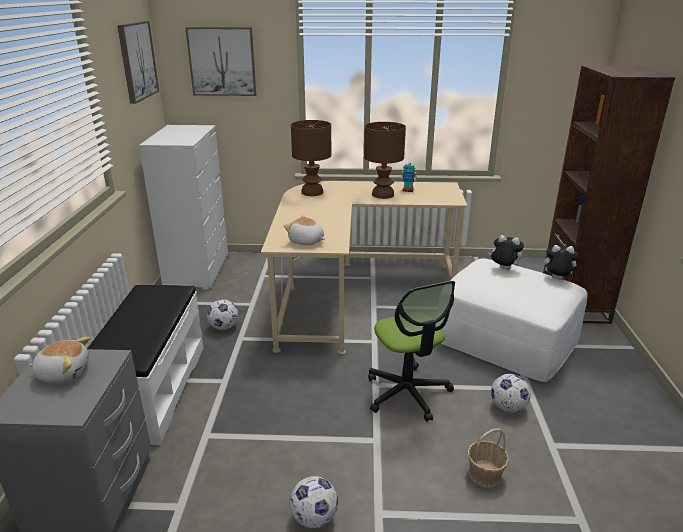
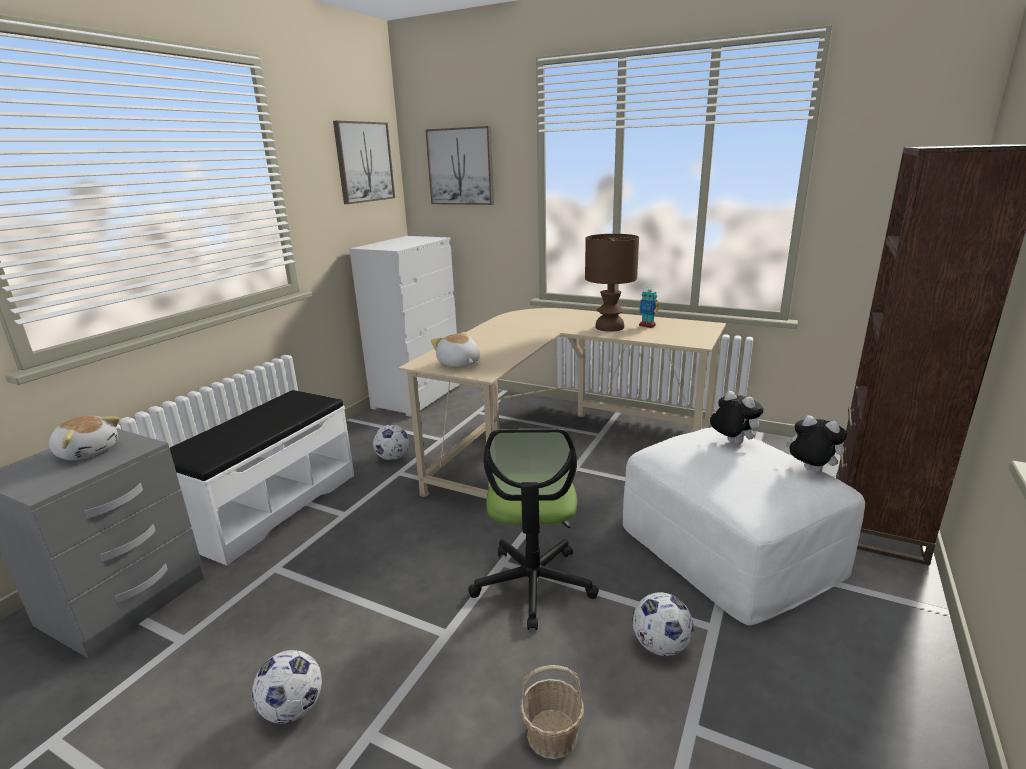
camera: 25 degrees right, 5 degrees down
brown table lamp [291,120,331,196] -> none

